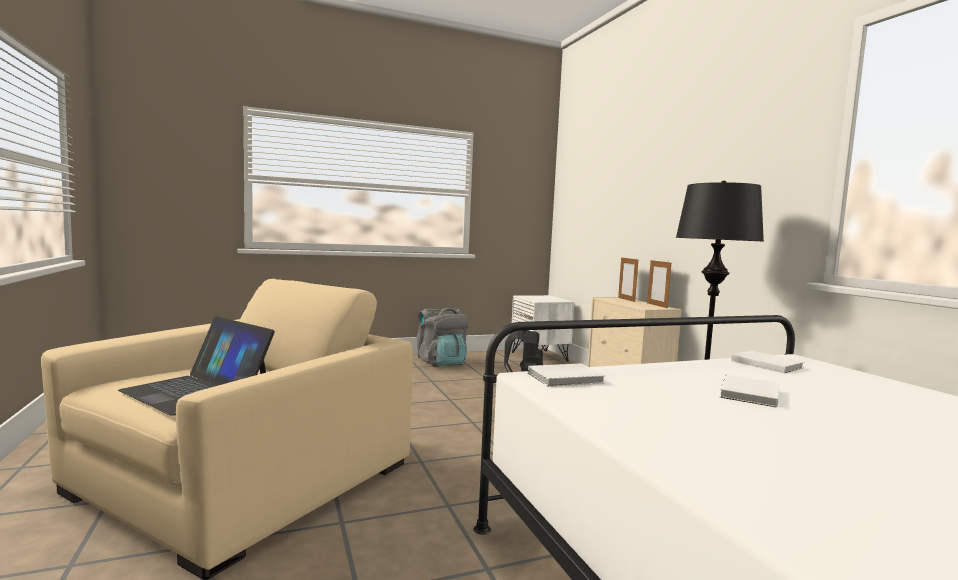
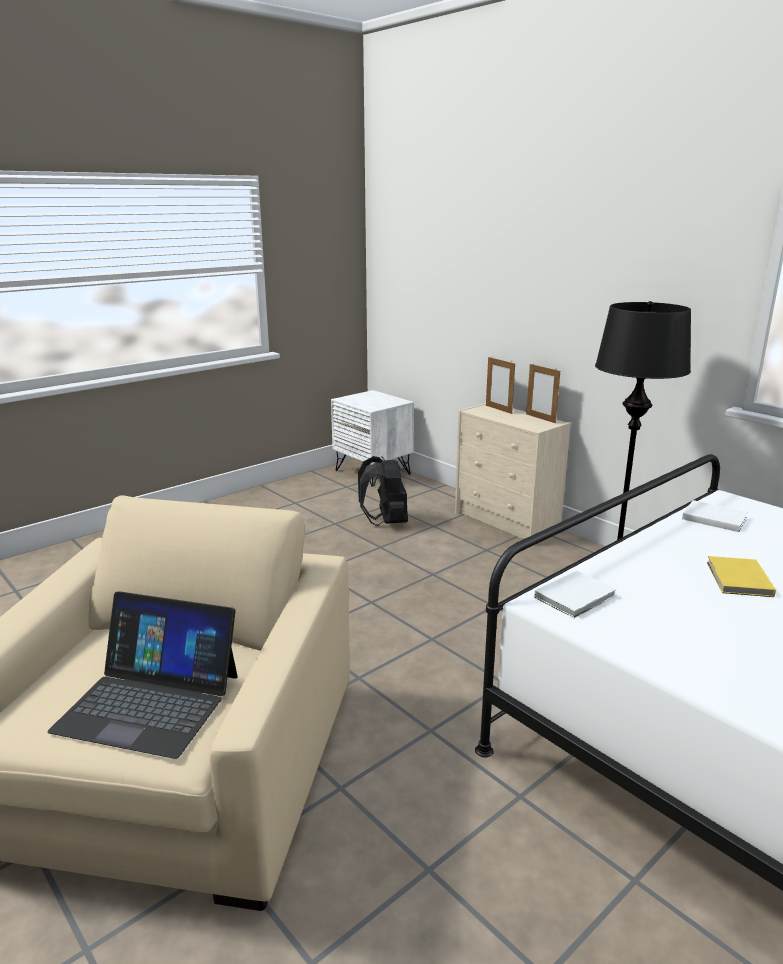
camera: 20 degrees left, 15 degrees up
grey backpack [417,308,468,367] -> none
white book [719,374,778,408] -> yellow book [707,556,776,597]

